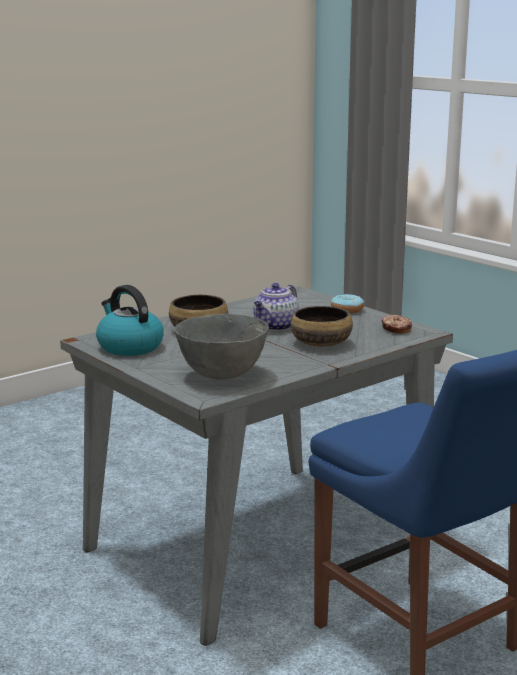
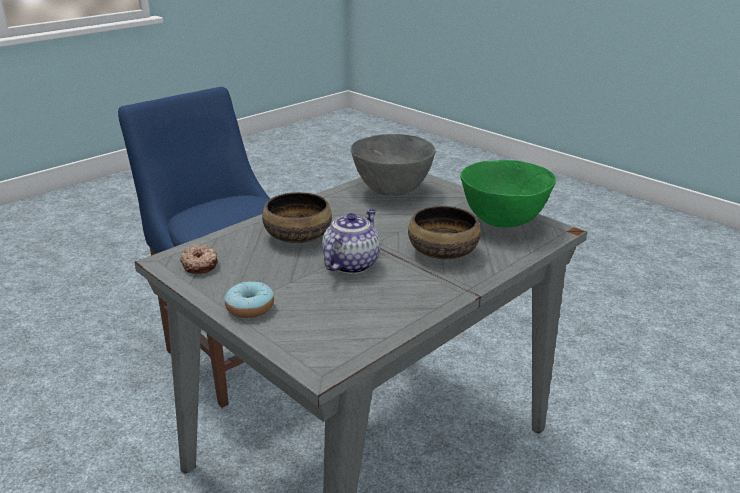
camera: 175 degrees right, 10 degrees up
kettle [96,285,164,356] -> green bowl [460,160,556,228]

